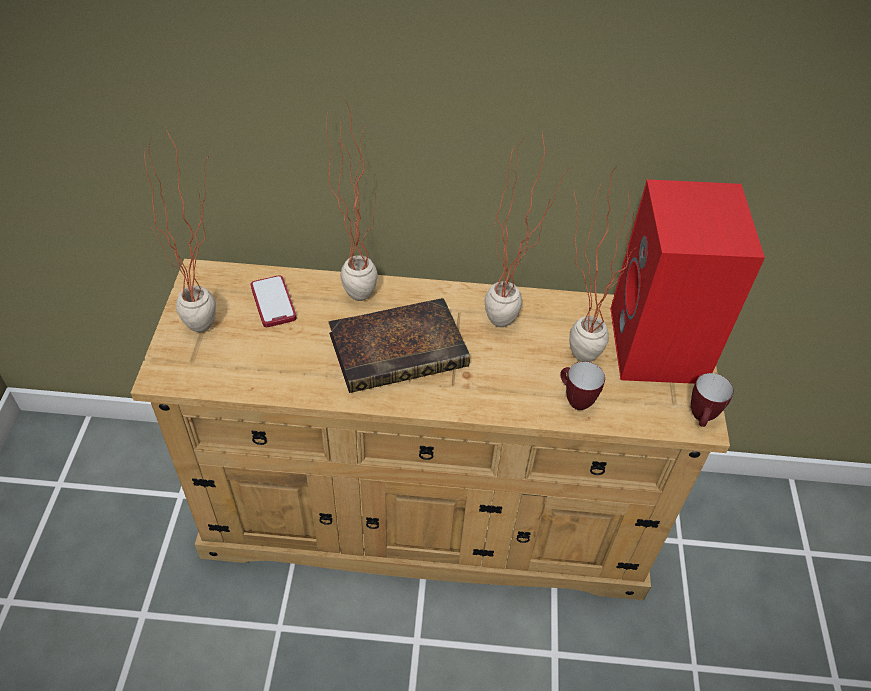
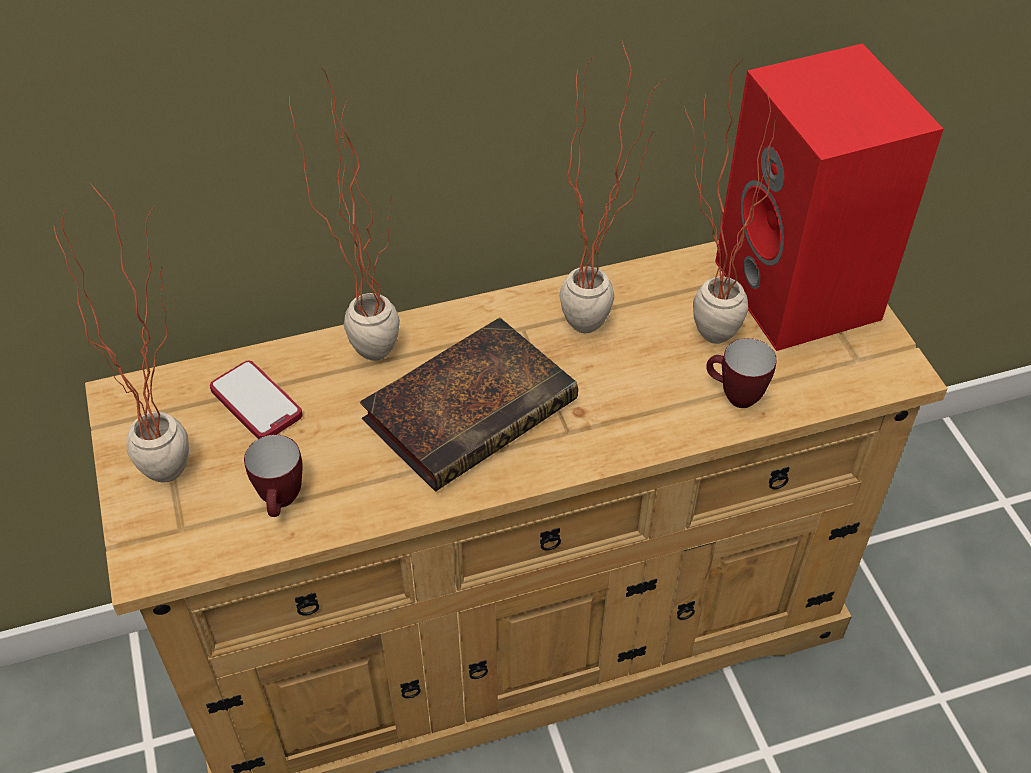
camera: 20 degrees left, 0 degrees up
mug [691,373,734,427] -> mug moved to [244,435,303,517]

